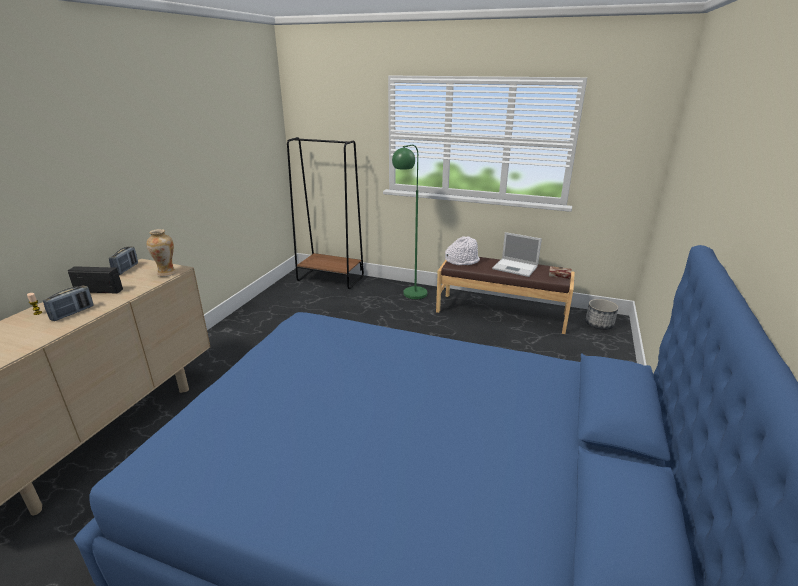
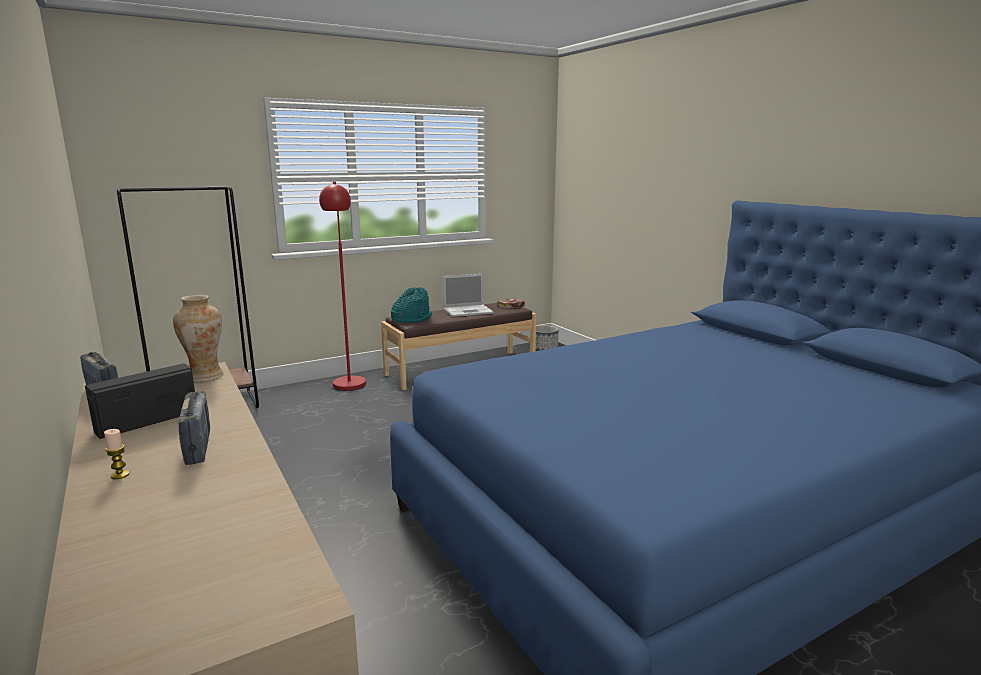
camera: 50 degrees left, 10 degrees down
green floor lamp [392,145,427,300] -> red floor lamp [319,181,366,391]
white hat [445,236,480,265] -> turquoise hat [391,287,432,323]

